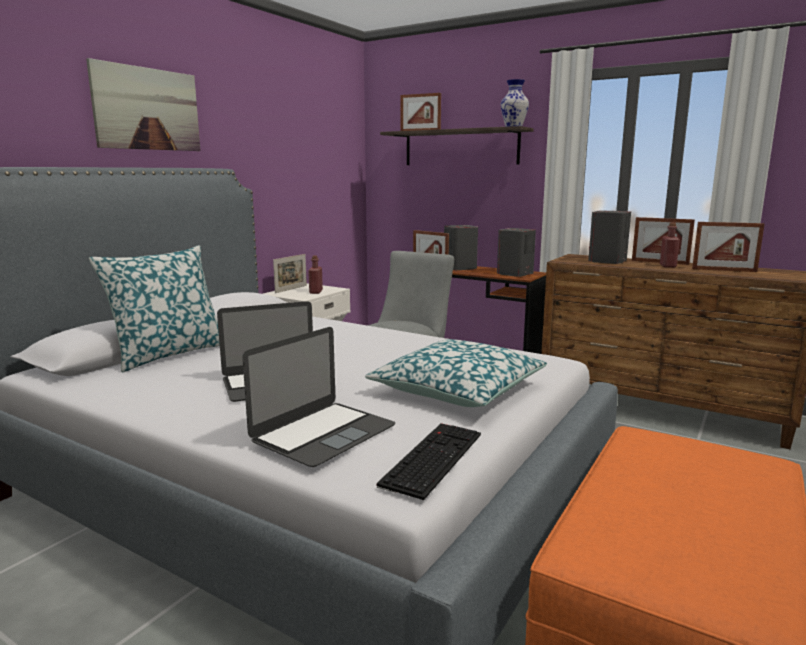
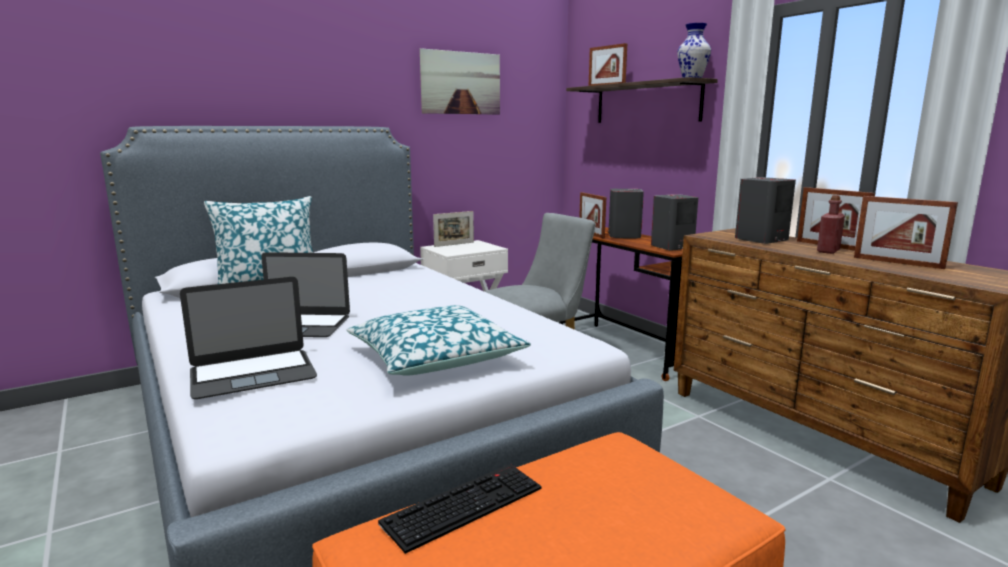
camera: 25 degrees right, 0 degrees up
picture [86,58,201,151] -> picture moved to [420,48,500,115]
red bottle [308,255,323,294] -> none
keyboard [377,423,481,500] -> keyboard moved to [378,464,542,554]

